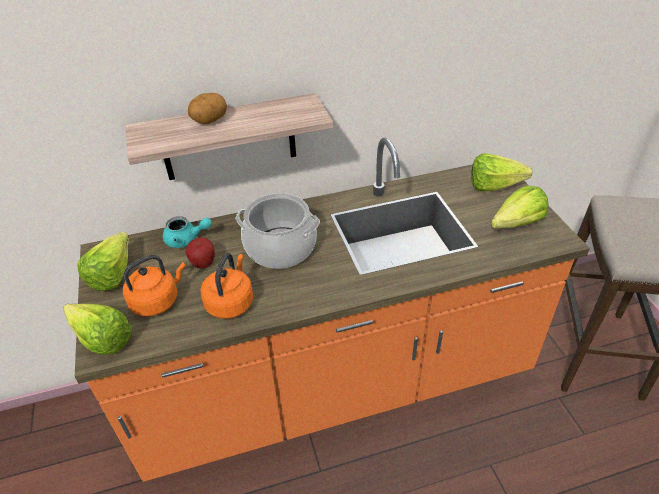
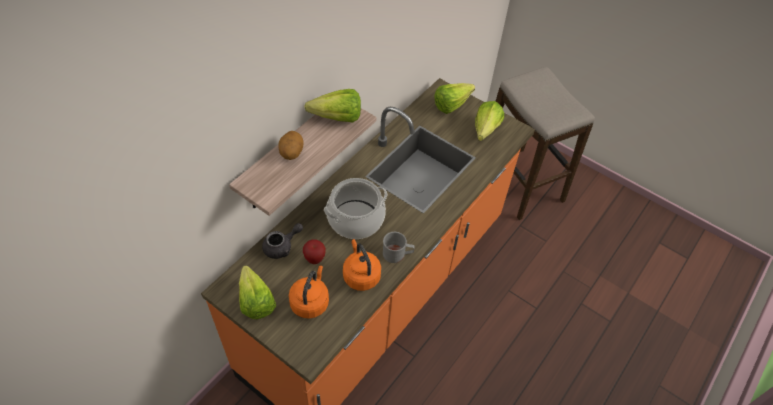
camera: 40 degrees left, 10 degrees up
lettuce [63,304,132,355] -> lettuce moved to [304,89,361,122]
turquoise teapot [163,216,212,248] -> grey teapot [262,223,303,259]
none -> grey mug [383,232,414,263]

